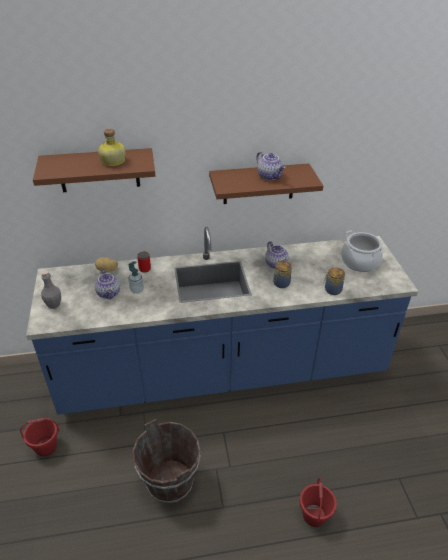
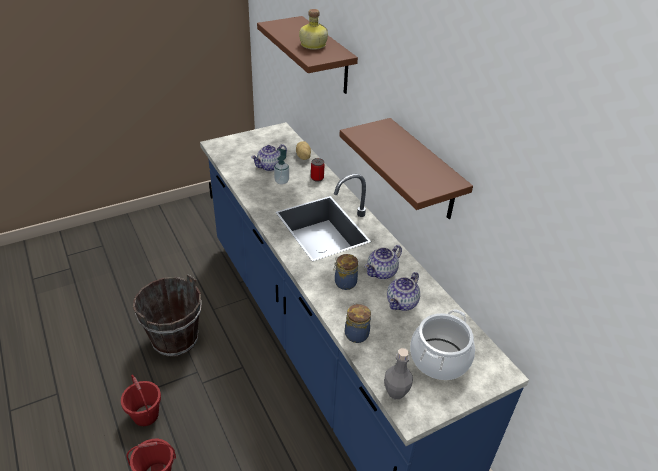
camera: 70 degrees right, 0 degrees up
red bucket [20,418,59,456] -> red bucket moved to [121,375,161,426]
grey bottle [41,270,61,309] -> grey bottle moved to [384,348,413,399]
teapot [256,152,286,180] -> teapot moved to [387,272,420,311]

